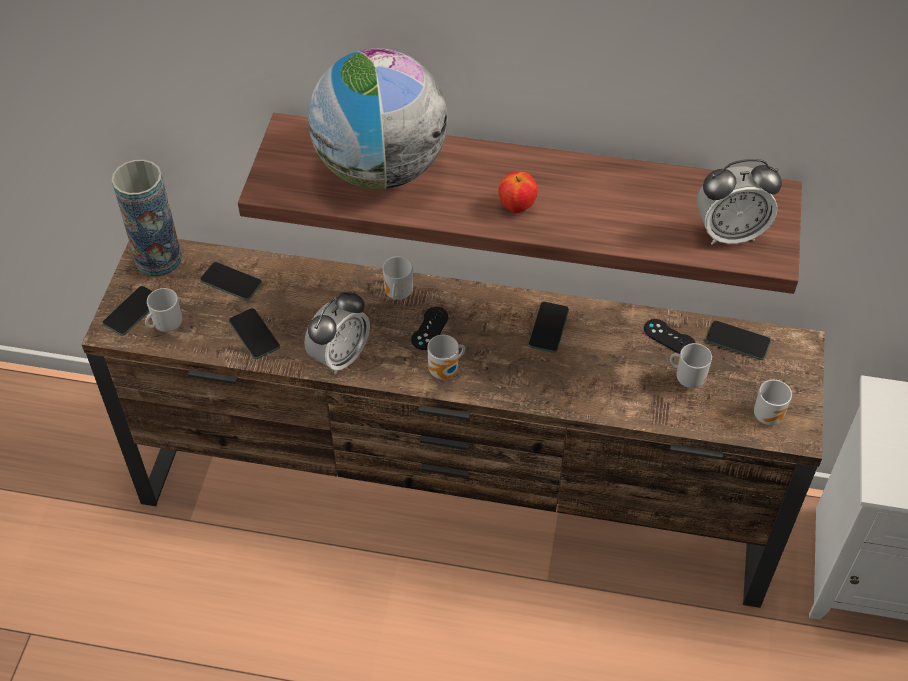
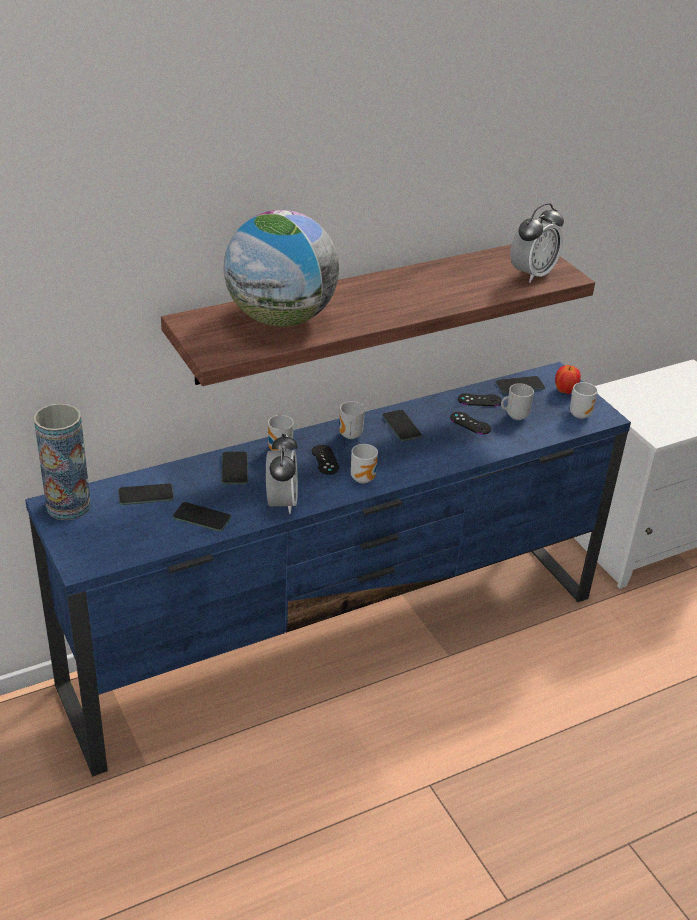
camera: 40 degrees left, 15 degrees down
brown tv stand [82,239,825,608] -> blue tv stand [25,362,631,777]
phone [102,286,153,336] -> phone moved to [222,452,248,485]
mug [145,288,182,332] -> mug moved to [339,401,365,439]
apple [499,171,538,213] -> apple moved to [555,365,581,394]
none -> black game controller [450,412,491,434]

